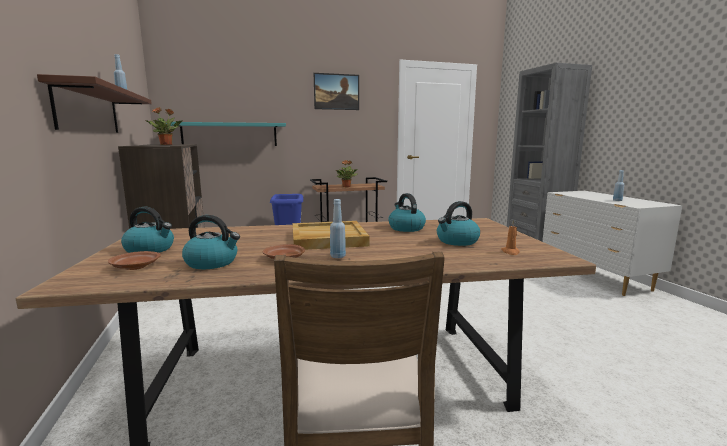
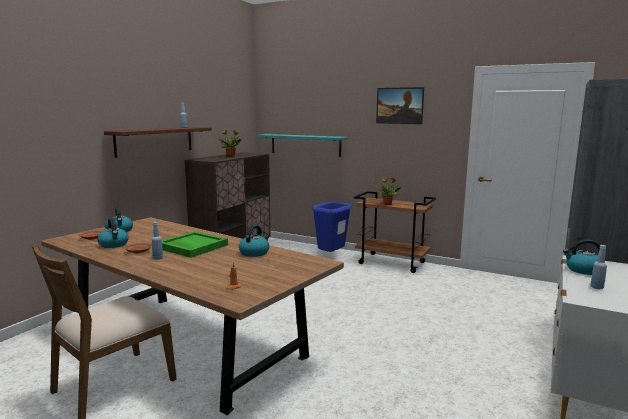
camera: 45 degrees right, 0 degrees up
beige tray [293,221,370,250] -> green tray [162,231,228,258]
kettle [437,201,480,246] -> kettle moved to [563,239,600,275]

